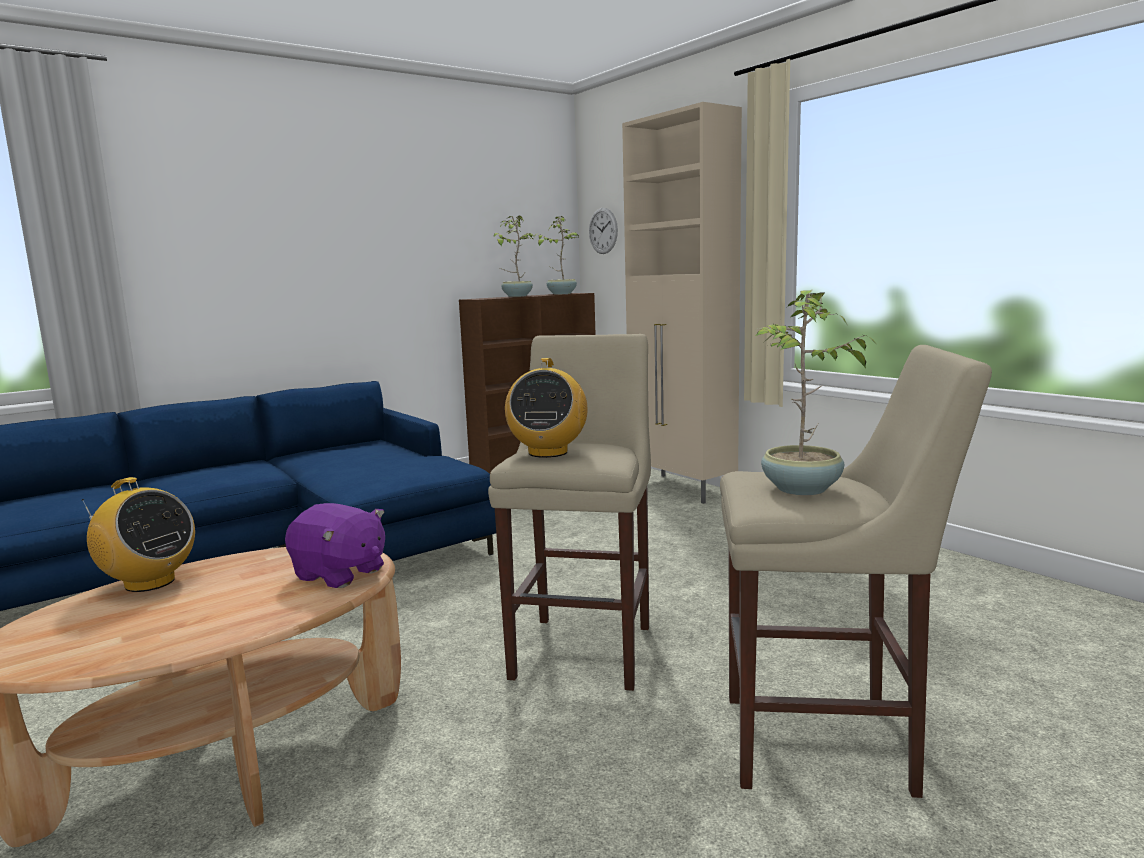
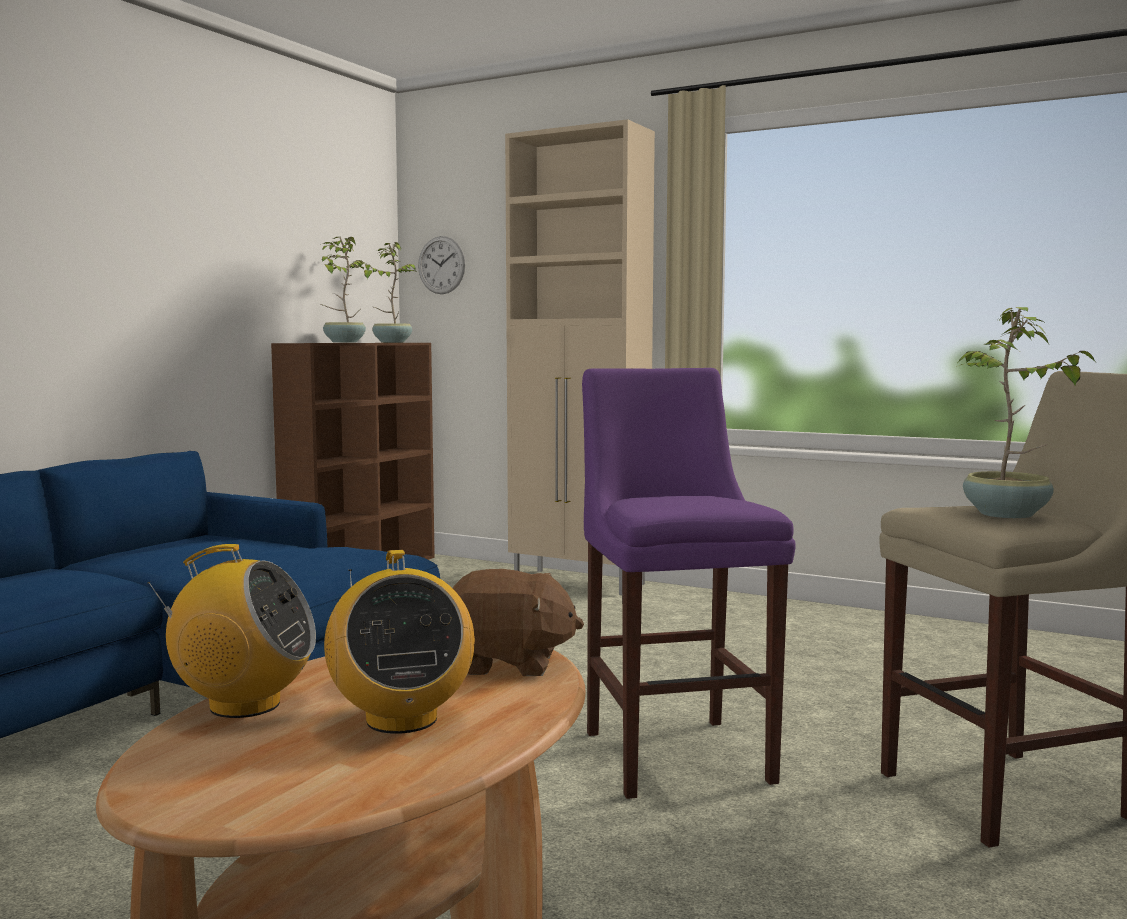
camera: 25 degrees left, 5 degrees down
purple plush toy [285,503,385,588] -> brown plush toy [453,569,584,676]
beige stool [488,334,651,691] -> purple stool [582,368,796,799]
radio [505,358,588,458] -> radio moved to [324,550,475,734]

